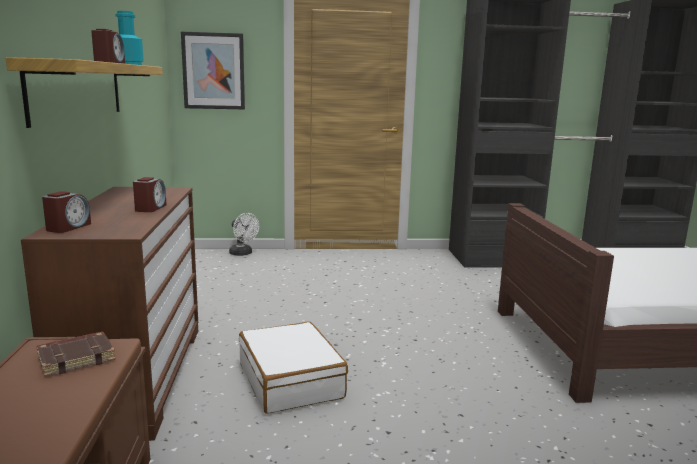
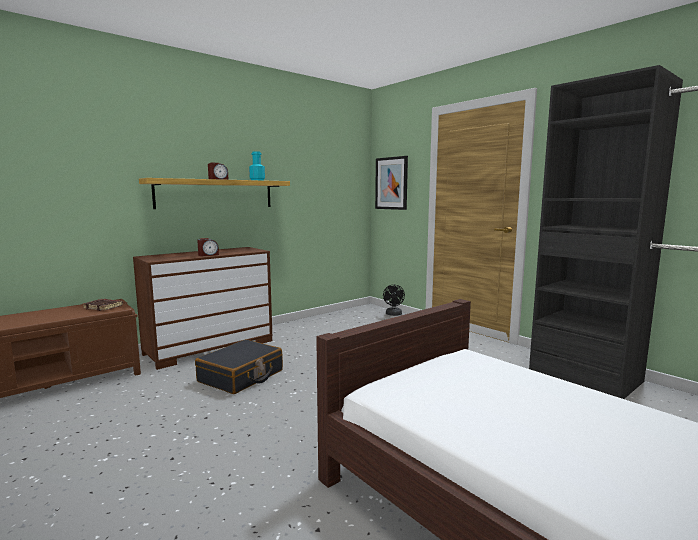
camera: 55 degrees right, 5 degrees down
alarm clock [42,191,91,233] -> none
white fan [229,213,259,256] -> black fan [383,285,405,316]
white suitcase [239,322,348,414] -> black suitcase [195,339,283,394]

